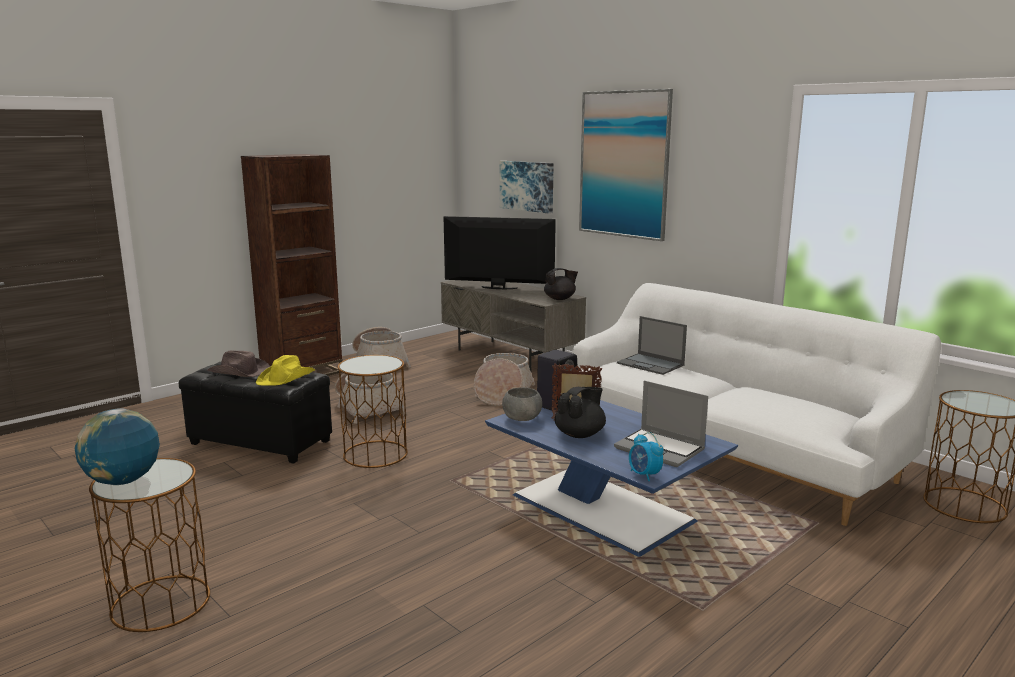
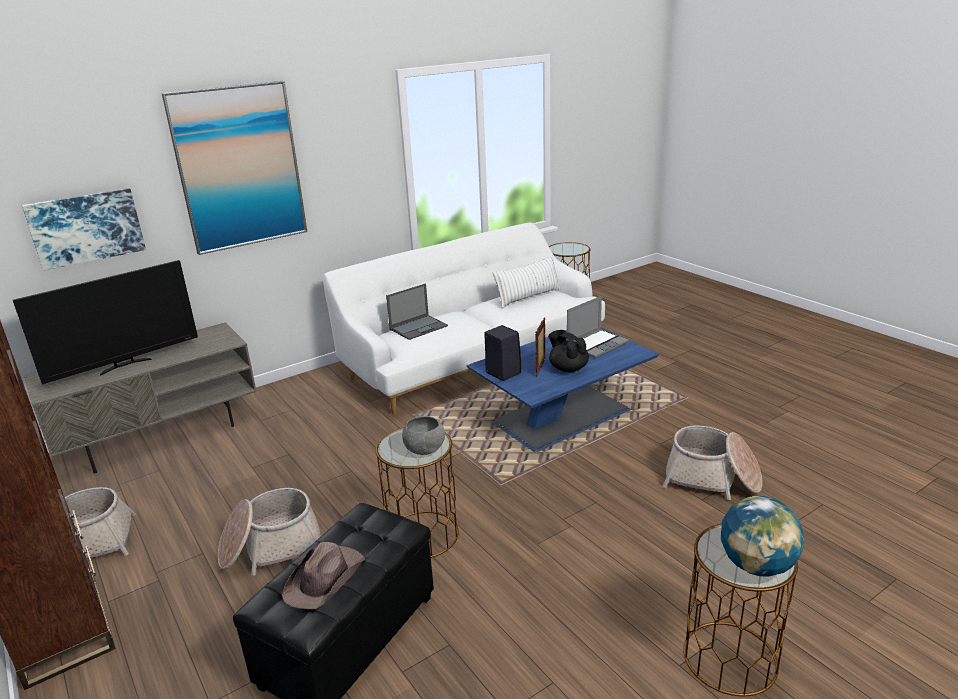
camera: 80 degrees left, 10 degrees up
yellow hat [256,355,315,386] -> none
television [444,216,556,289] -> television turned 150 degrees counterclockwise [13,260,198,385]
basket [474,353,535,406] -> basket moved to [663,426,763,500]
grey bowl [502,387,542,421] -> grey bowl moved to [402,416,445,455]
black teapot [544,268,578,300] -> none
alarm clock [629,432,664,481] -> none
none -> white pillow [492,255,561,308]

